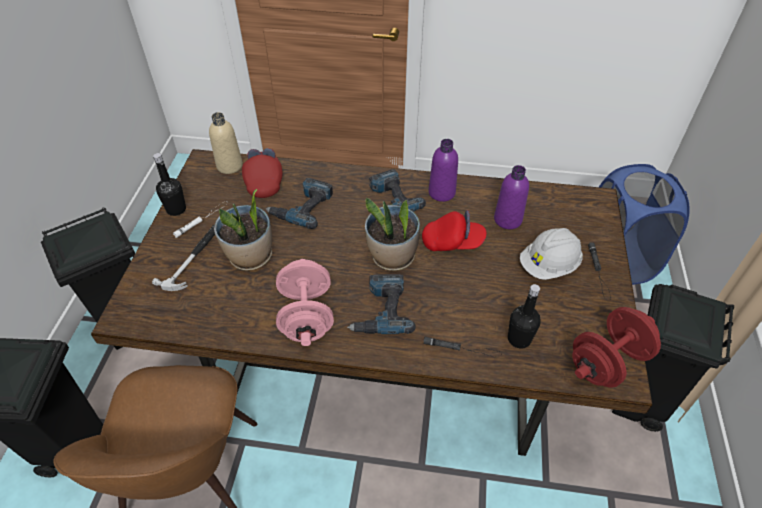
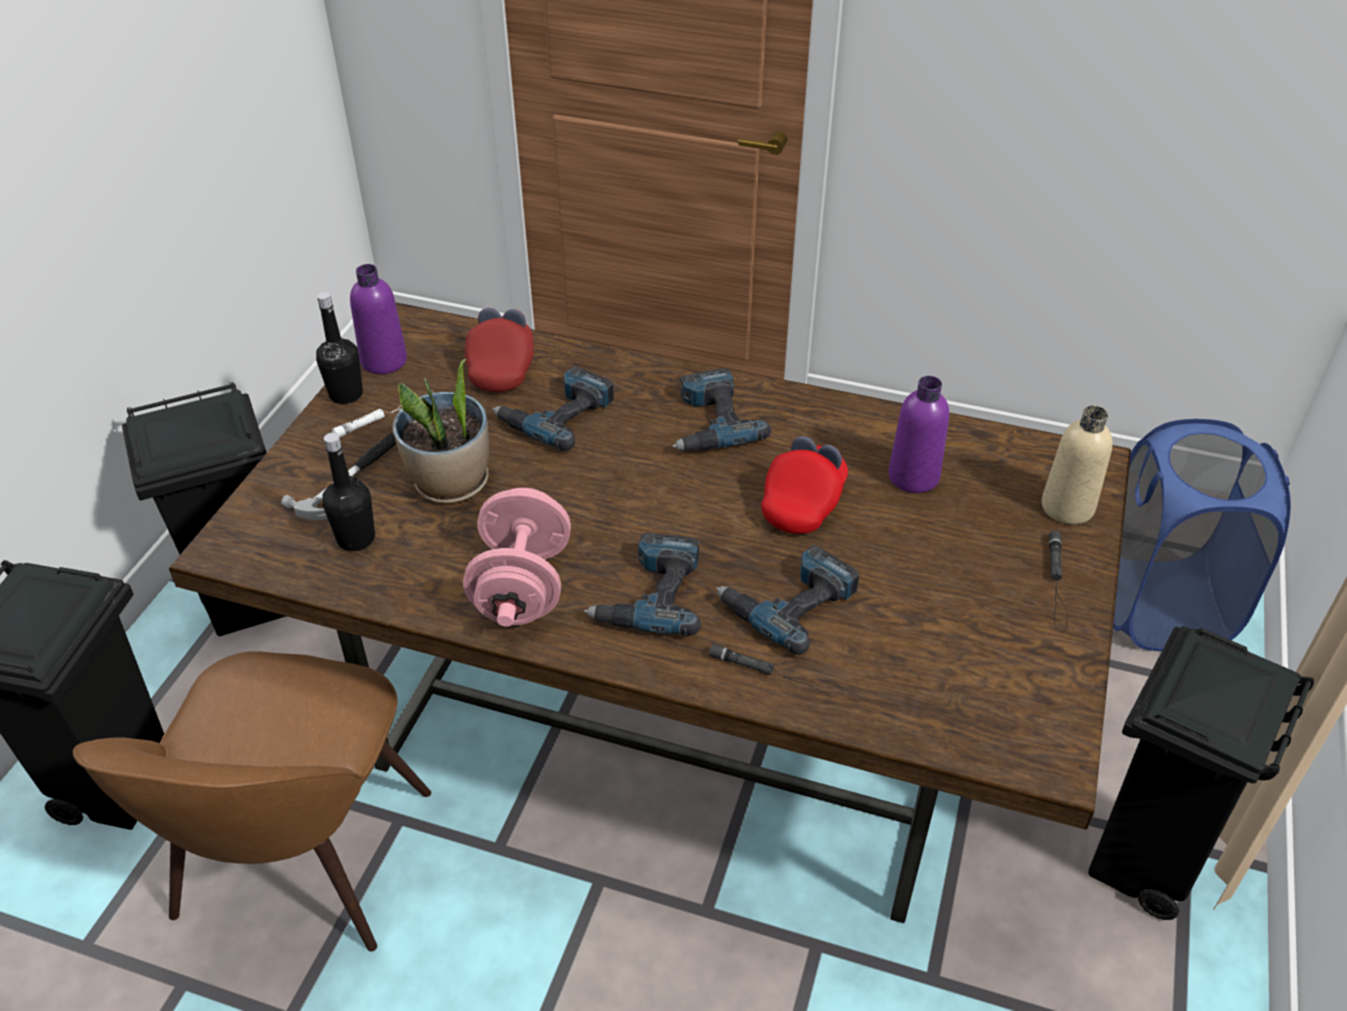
camera: 10 degrees right, 5 degrees down
beige bottle [209,112,243,174] -> beige bottle moved to [1042,406,1113,525]
potted plant [365,198,420,271] -> none
red cap [422,210,487,251] -> red cap turned 75 degrees counterclockwise [761,436,848,534]
purple bottle [428,139,458,202] -> purple bottle moved to [350,264,407,374]
black bottle [508,284,541,349] -> black bottle moved to [322,433,375,551]
white hard hat [520,228,583,280] -> none
red dumbbell [572,307,661,388] -> none
none -> power drill [716,545,859,655]

